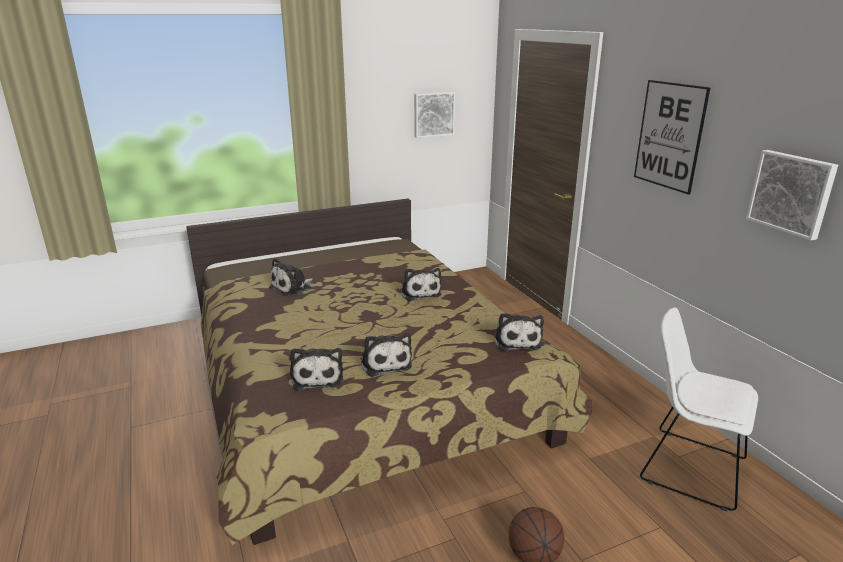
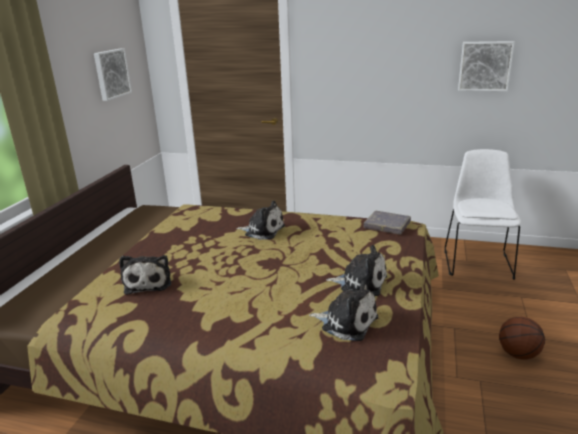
camera: 50 degrees left, 0 degrees up
plush toy [494,313,544,351] -> grey book [363,211,411,235]
picture [634,80,711,195] -> none
white chair [640,308,758,511] -> white chair turned 120 degrees clockwise [444,149,521,280]

